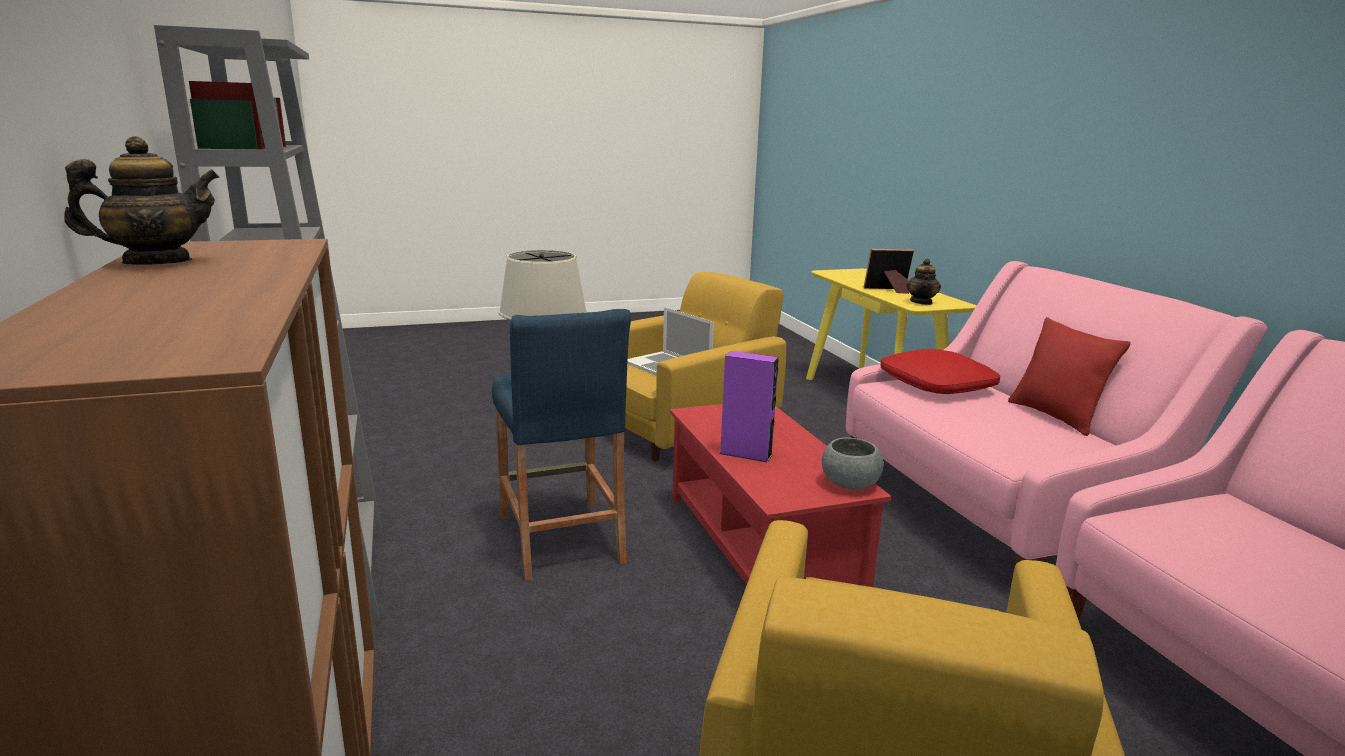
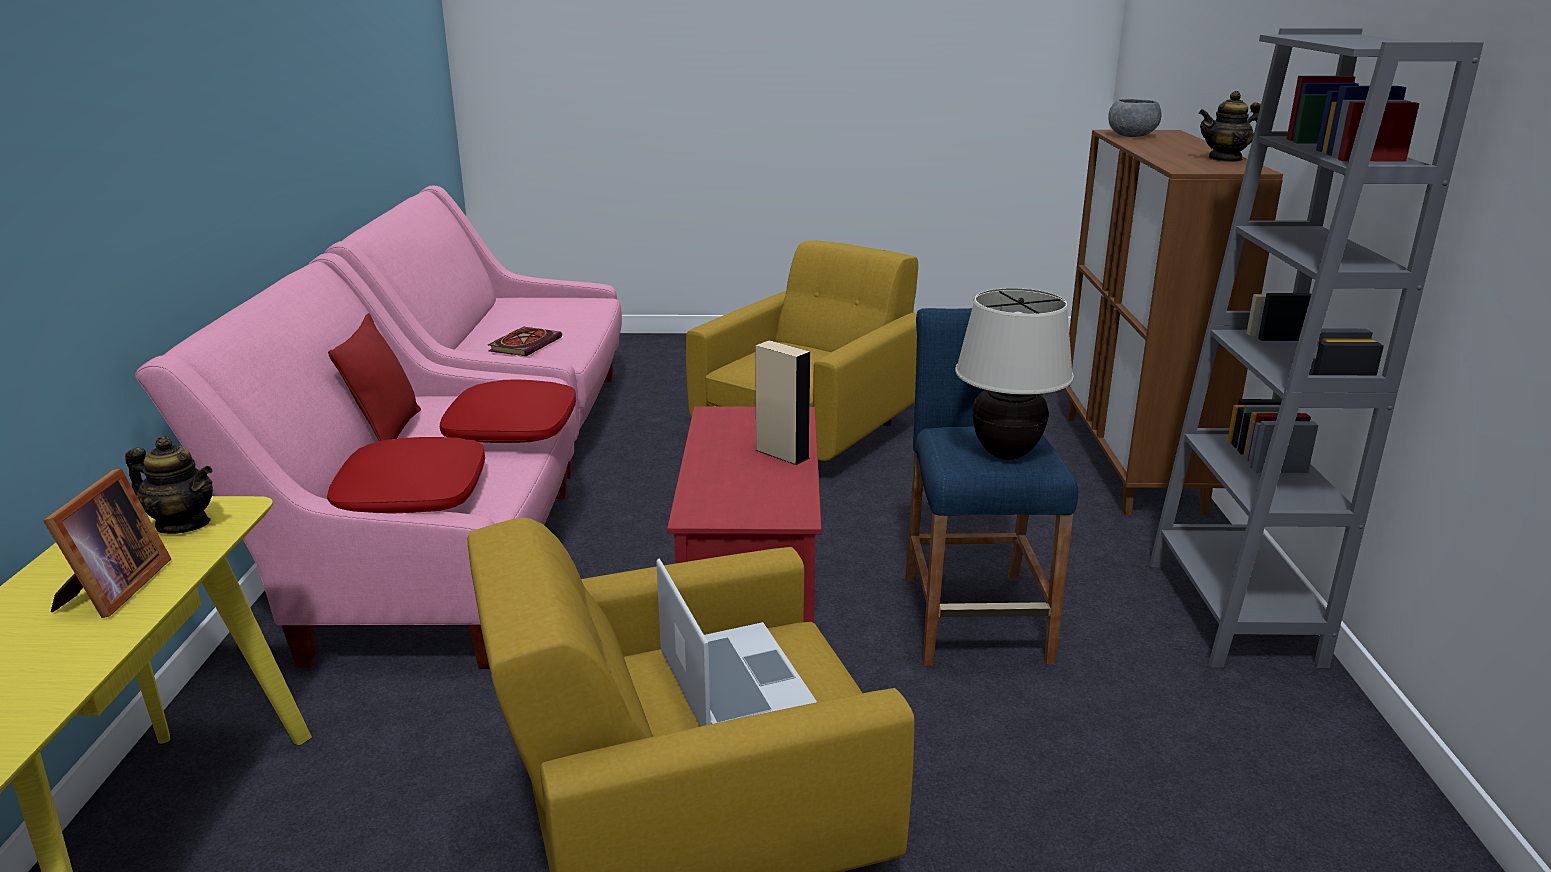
camera: 160 degrees left, 5 degrees up
purple speaker [719,351,779,463] -> beige speaker [755,340,810,465]
grey bowl [822,437,884,489] -> grey bowl moved to [1108,99,1162,137]
picture frame [864,249,914,294] -> picture frame turned 105 degrees counterclockwise [43,468,171,618]
teapot [906,258,941,305] -> teapot turned 75 degrees clockwise [125,436,213,534]
none -> red pillow [440,379,576,443]
none -> book [488,327,562,356]

